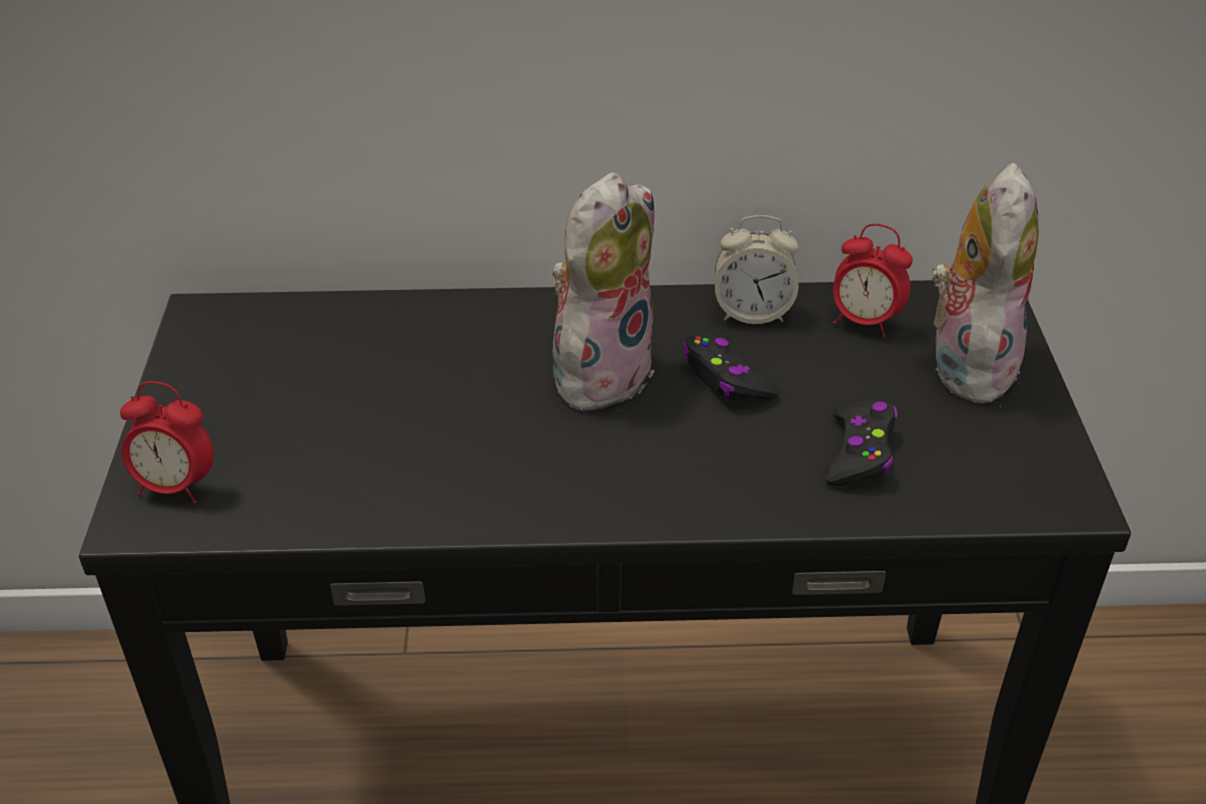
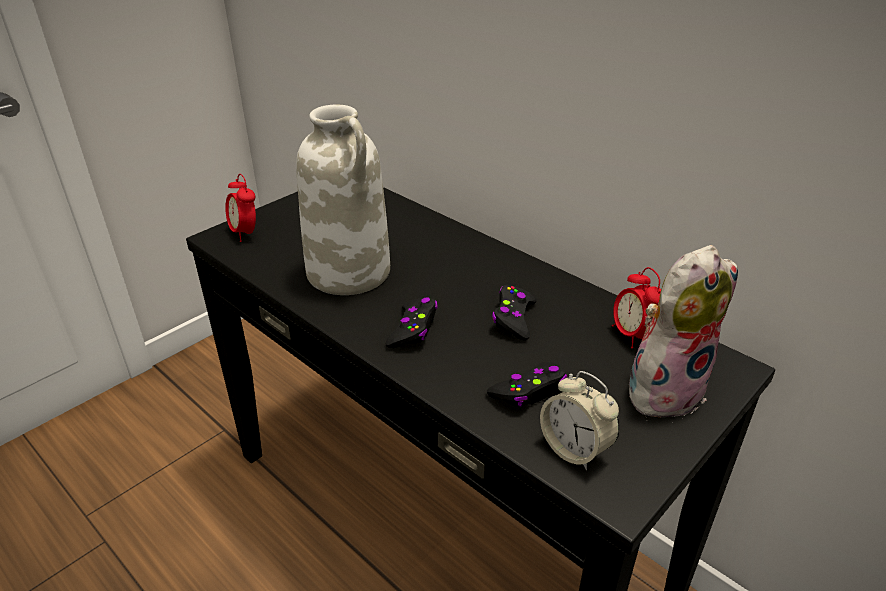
camera: 45 degrees right, 5 degrees down
plush toy [552,172,655,411] -> none
alarm clock [715,215,799,324] -> alarm clock moved to [540,371,620,470]
none -> white vase [296,105,390,295]
none -> black game controller [386,298,438,348]

